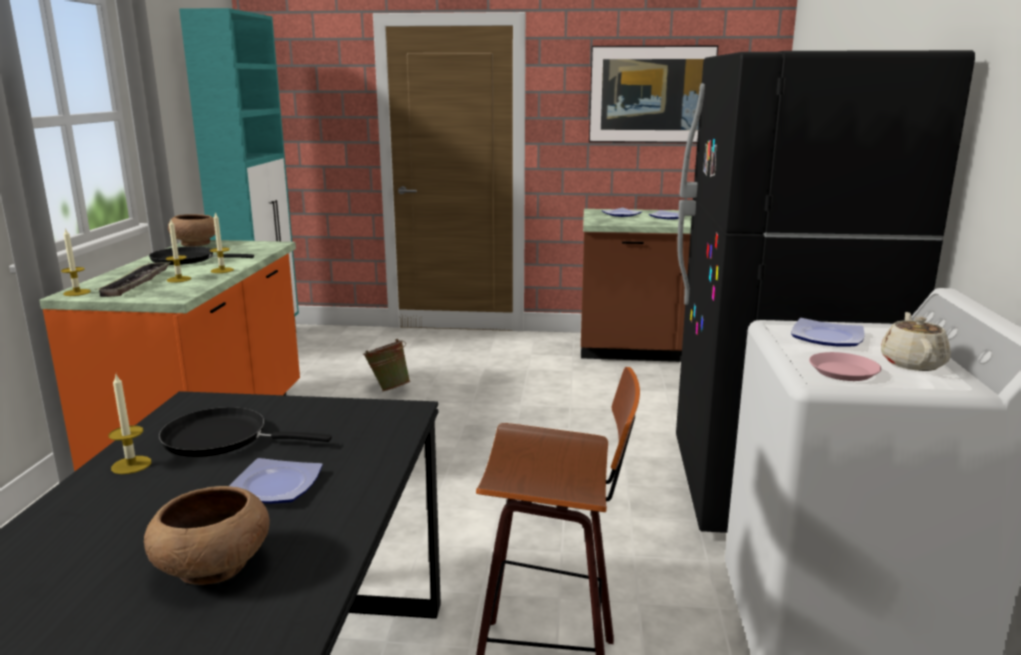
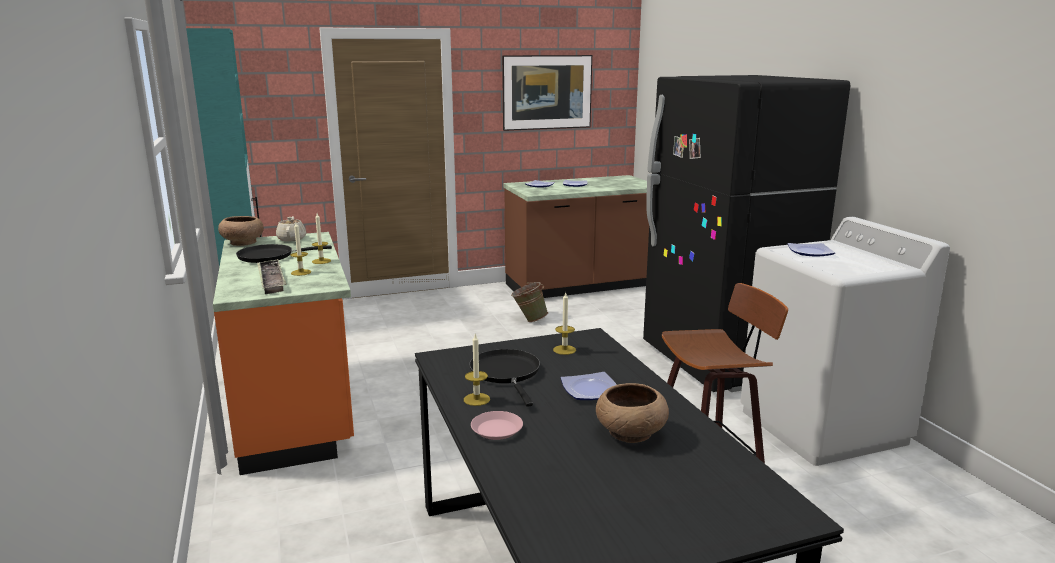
camera: 25 degrees left, 0 degrees up
candle [61,228,91,296] -> candle moved to [553,293,576,355]
black frying pan [159,407,332,457] -> black frying pan turned 90 degrees clockwise [469,349,540,407]
green bucket [363,339,410,391] -> green bucket moved to [511,282,548,322]
pink plate [809,352,881,381] -> pink plate moved to [471,411,523,440]
beige teapot [881,312,951,371] -> beige teapot moved to [276,216,306,241]

